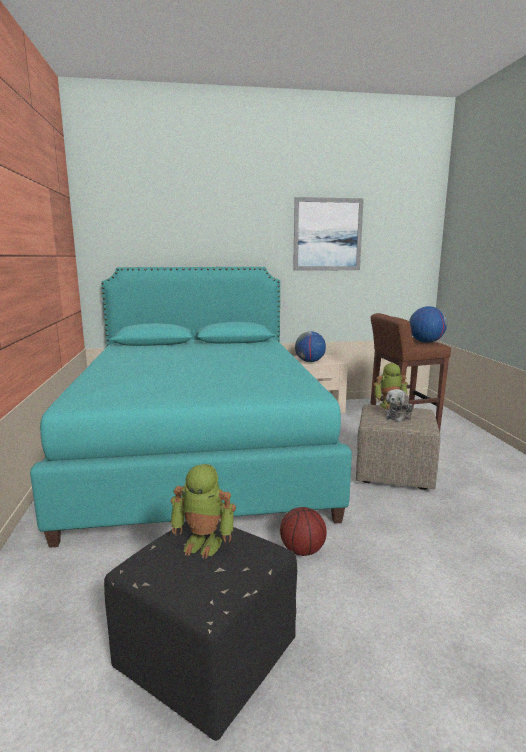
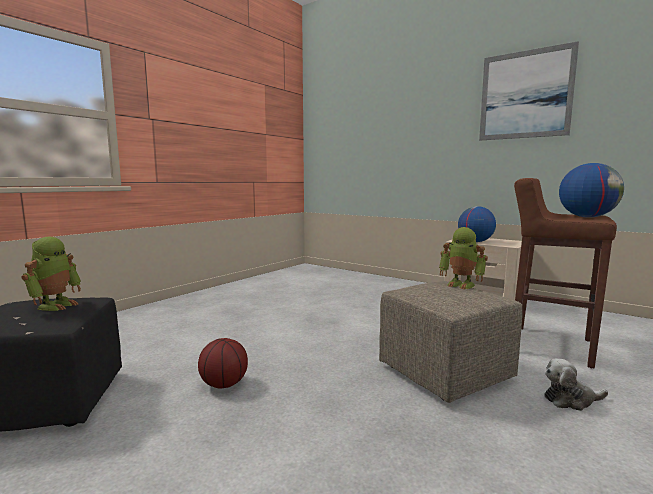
camera: 45 degrees right, 5 degrees down
turquoise bed [30,267,352,548] -> none
toy robot [170,464,236,559] -> toy robot turned 135 degrees counterclockwise [22,237,81,311]
plush toy [385,389,413,422] -> plush toy moved to [545,358,608,411]

